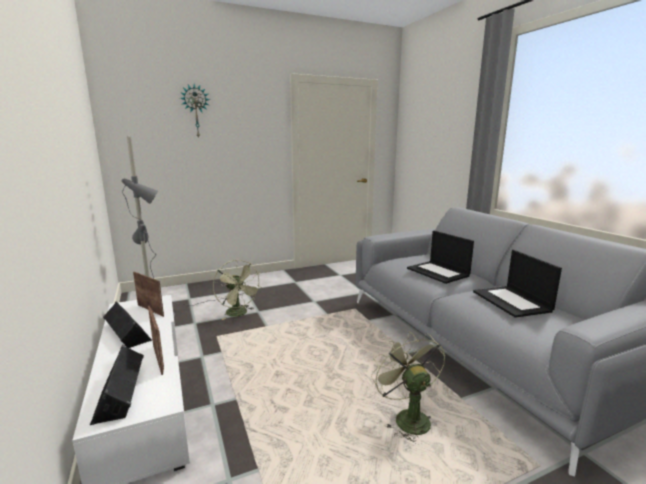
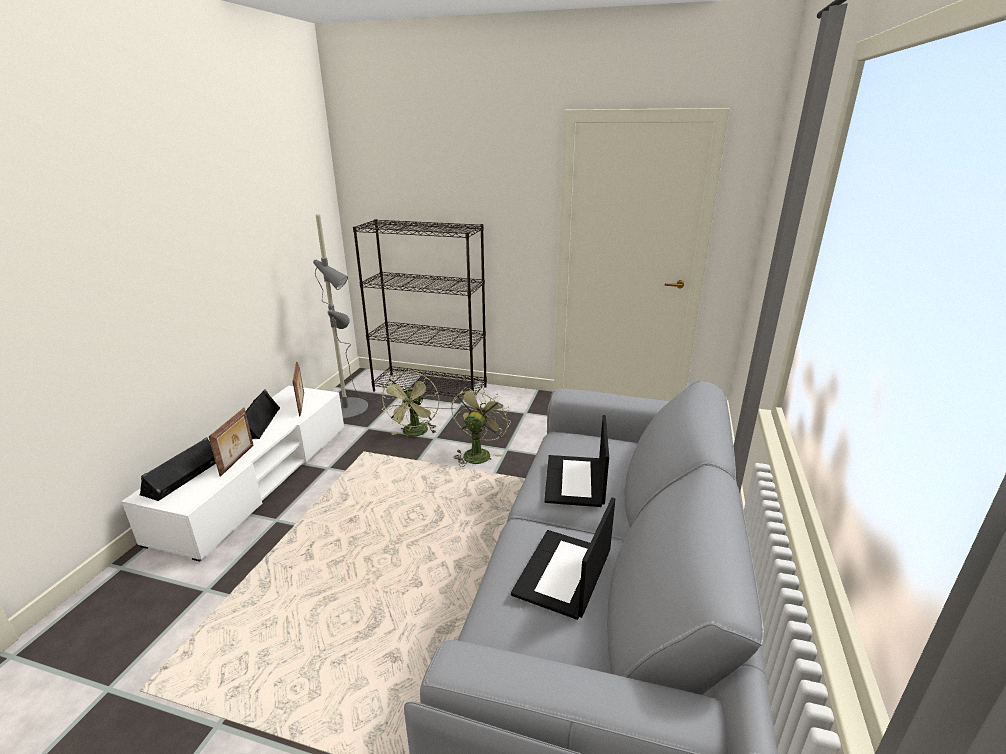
camera: 40 degrees right, 10 degrees up
wall clock [180,84,210,139] -> none
green fan [371,332,446,445] -> green fan moved to [451,386,511,467]
none -> black bookcase [353,219,487,398]

